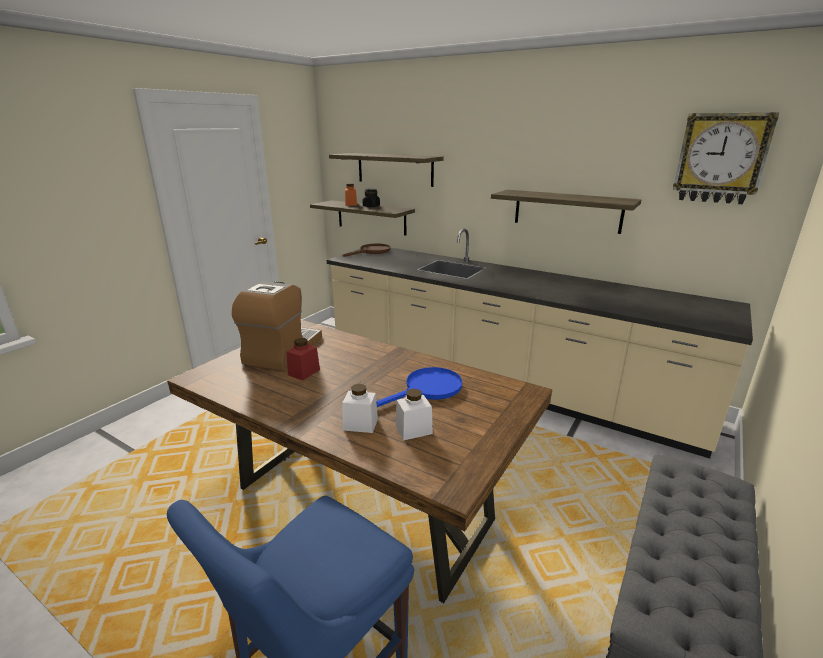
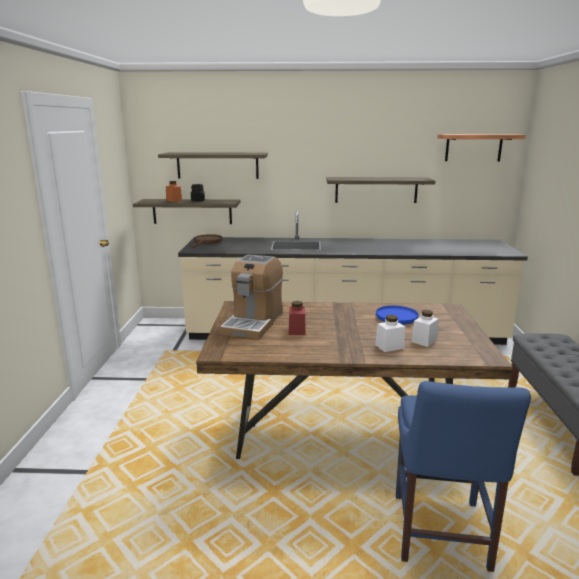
camera: 30 degrees left, 5 degrees down
coffee machine [232,281,322,371] -> coffee machine turned 150 degrees counterclockwise [220,254,283,339]
wall clock [673,112,779,204] -> shelf [437,134,526,161]

